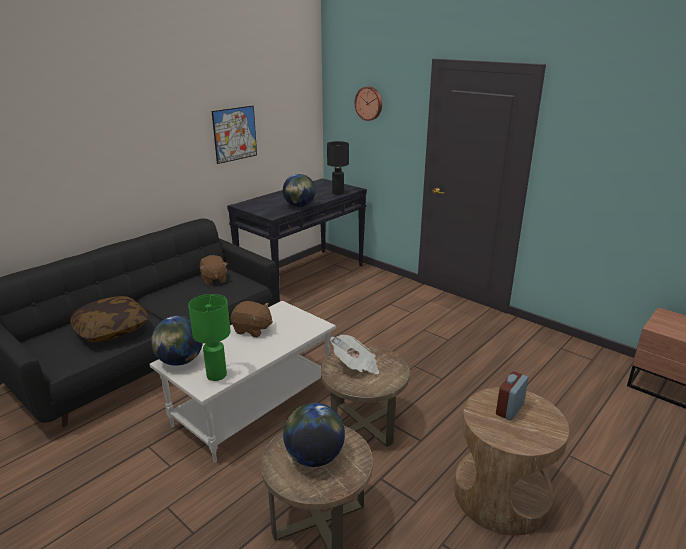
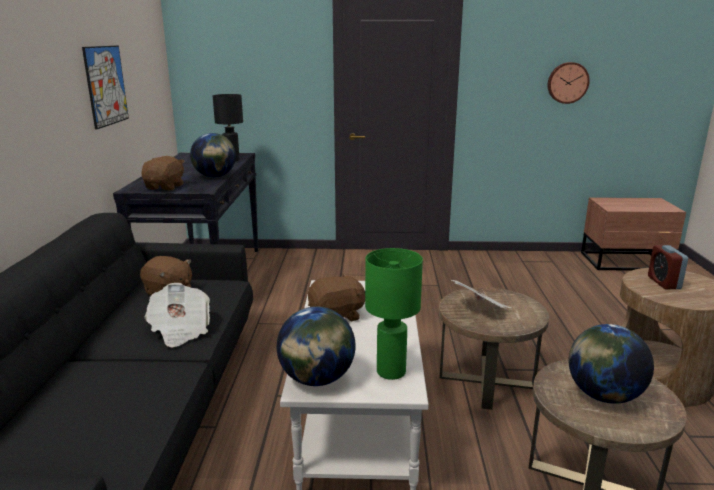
camera: 40 degrees left, 5 degrees down
pillow [70,296,148,342] -> none
wall clock [355,87,382,121] -> wall clock moved to [548,62,590,104]
none -> brown plush toy [142,156,184,191]
none -> newspaper [145,283,210,347]

